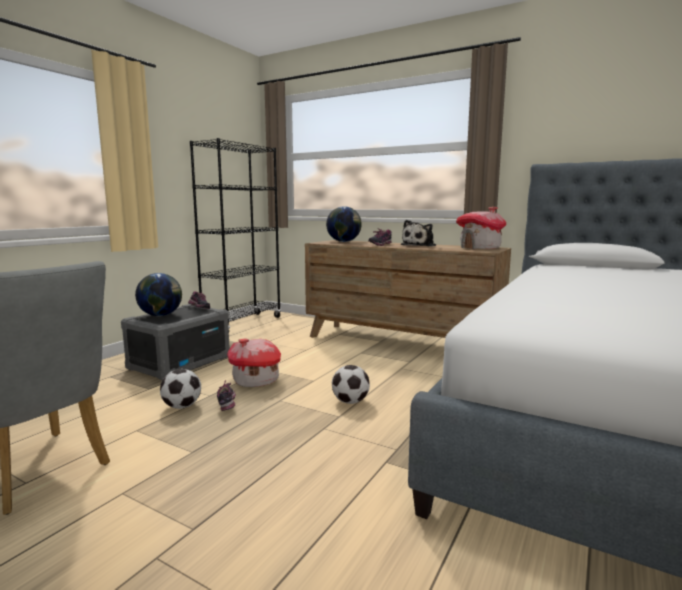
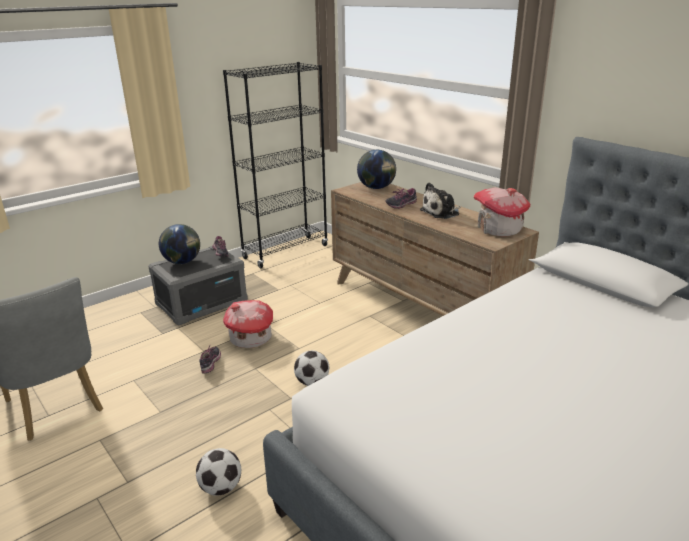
camera: 20 degrees right, 15 degrees up
football [160,369,201,409] -> football moved to [196,448,241,496]

